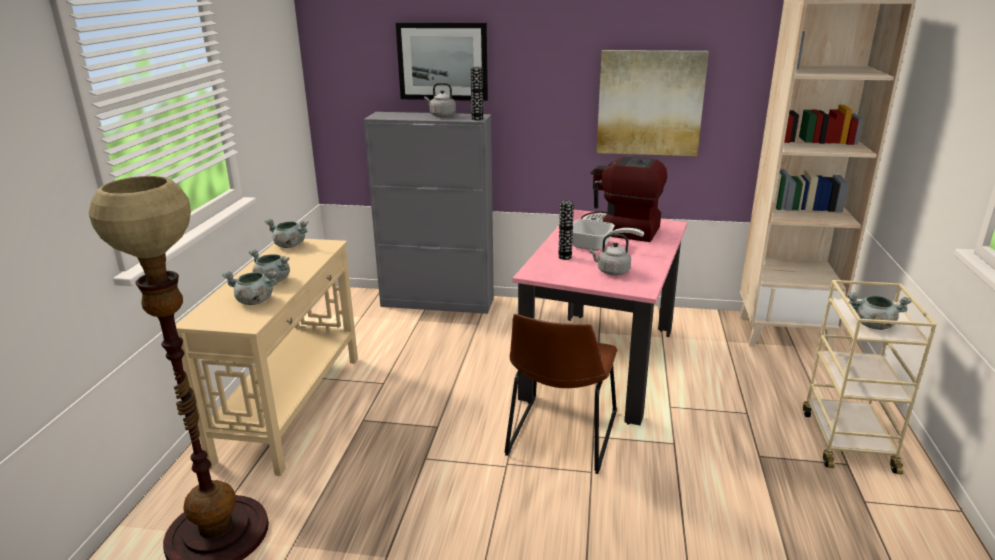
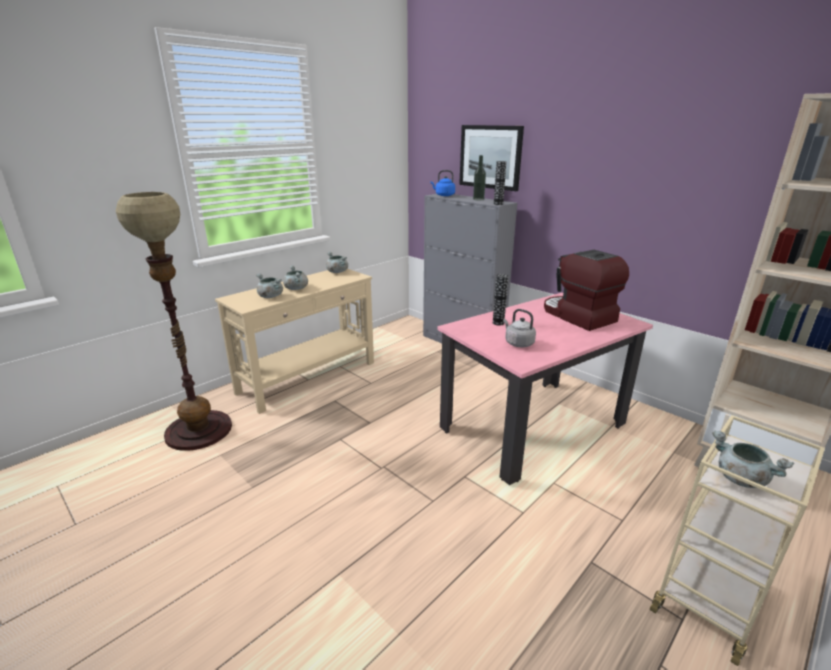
camera: 35 degrees right, 0 degrees up
grey kettle [424,83,456,117] -> bottle [473,155,486,200]
brown chair [504,314,617,474] -> none
frying pan [572,219,644,251] -> none
picture [596,50,709,156] -> none
none -> blue kettle [431,170,455,196]

